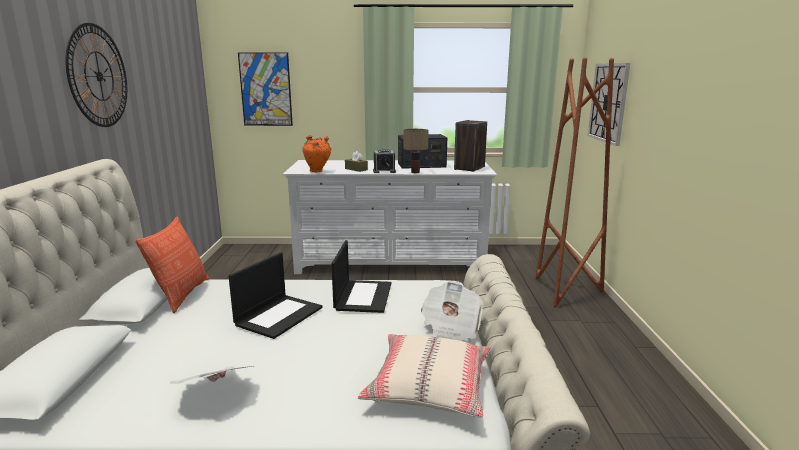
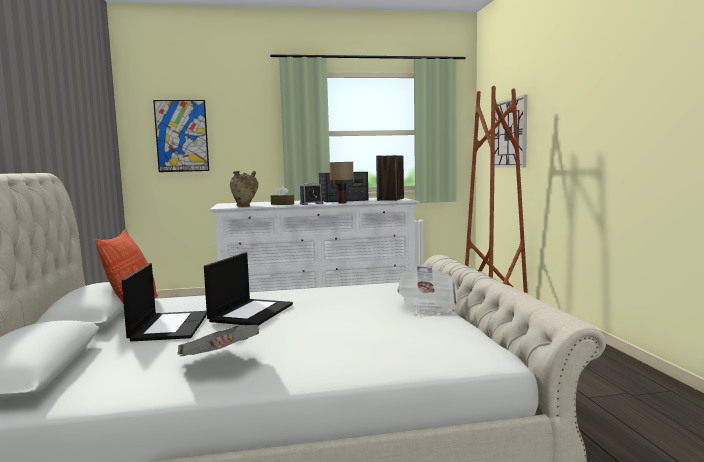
camera: 10 degrees left, 10 degrees down
wall clock [65,23,127,127] -> none
orange vase [303,135,331,172] -> beige vase [230,171,258,207]
laptop [332,240,391,313] -> laptop moved to [122,263,207,341]
beige pillow [357,334,491,418] -> none

